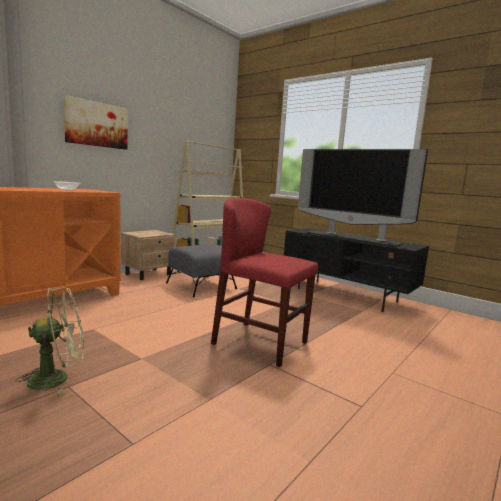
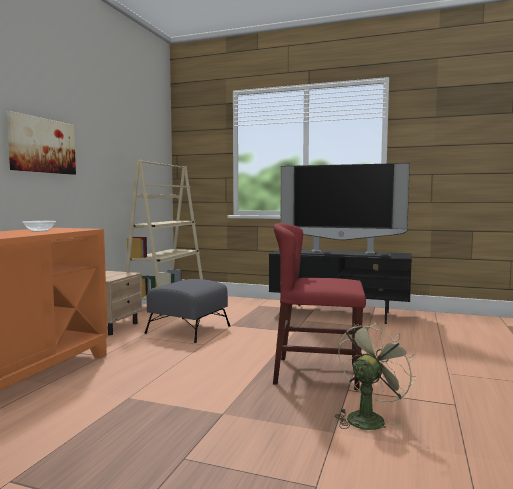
camera: 20 degrees left, 5 degrees down
green fan [16,287,84,395] -> green fan moved to [335,322,416,430]

